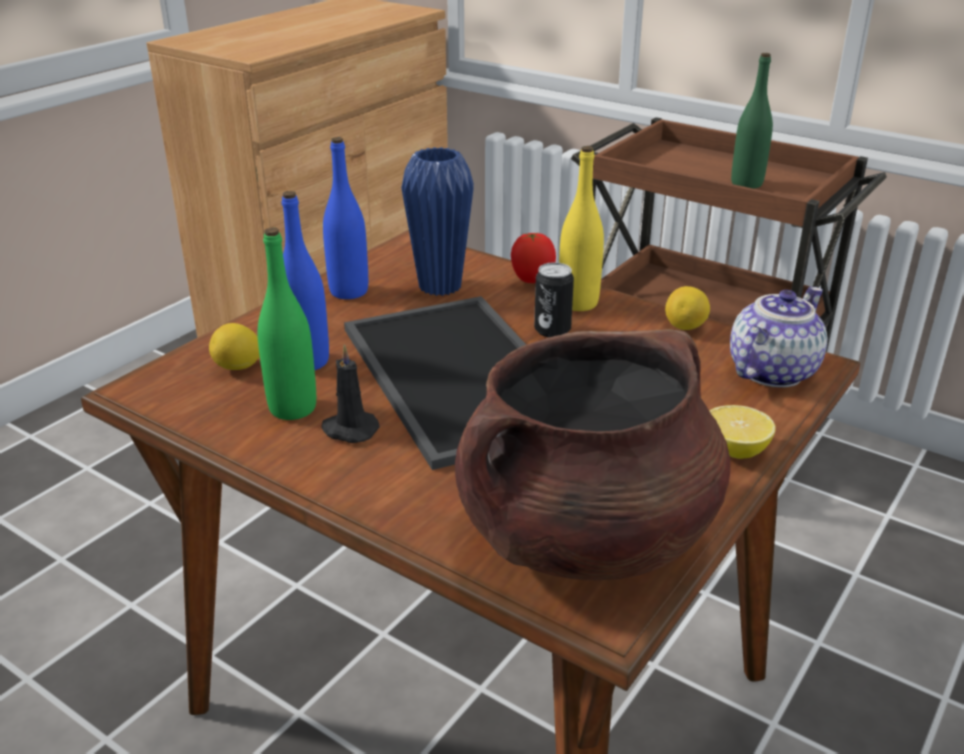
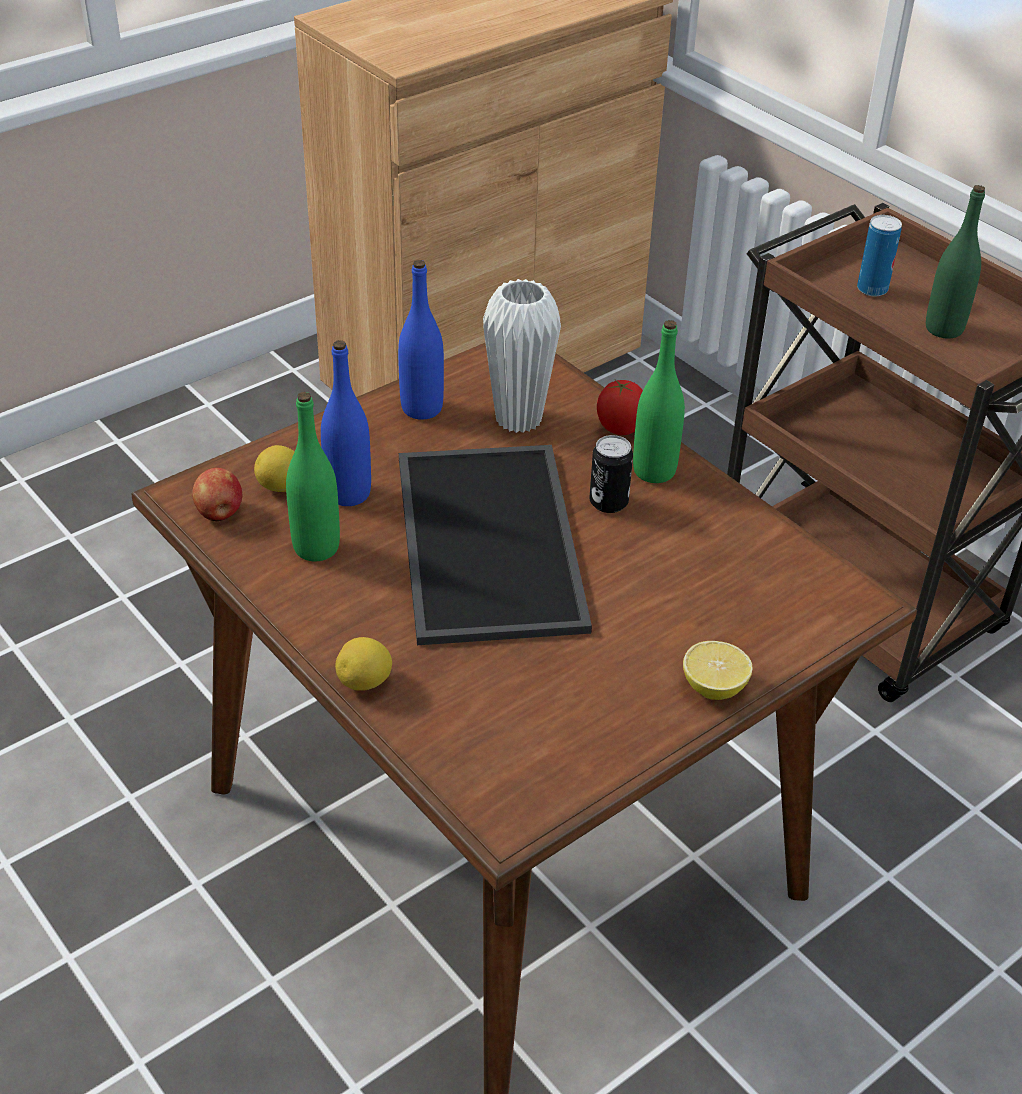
camera: 15 degrees right, 10 degrees up
black candle [321,344,380,443] -> none
blue vase [401,147,474,296] -> white vase [483,279,561,433]
brown cooking pot [455,329,730,580] -> none
yellow bottle [559,146,604,311] -> green bottle [633,320,685,483]
lemon [665,286,710,330] -> lemon moved to [335,637,392,691]
teapot [730,287,827,387] -> none
none -> apple [192,468,242,521]
none -> can [857,215,902,297]

